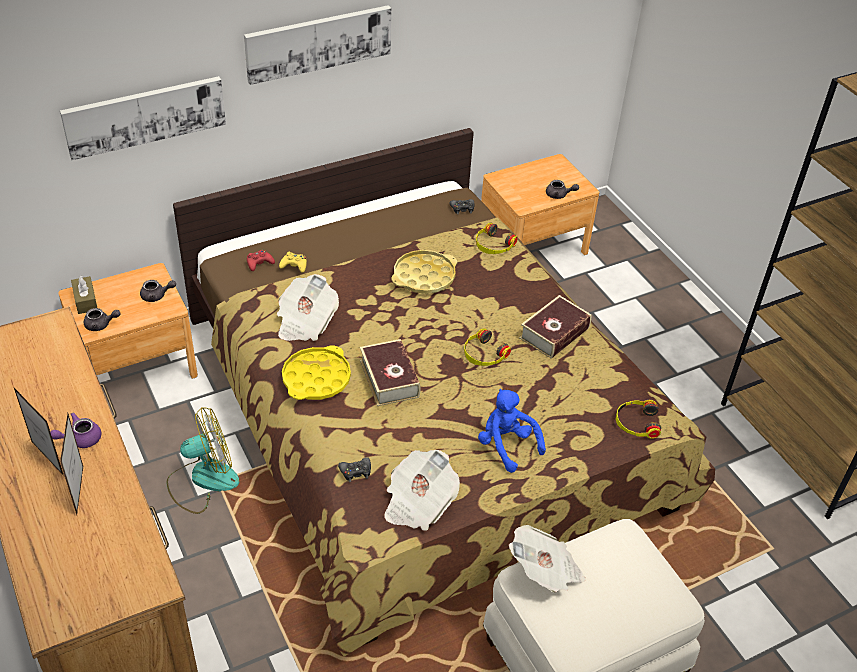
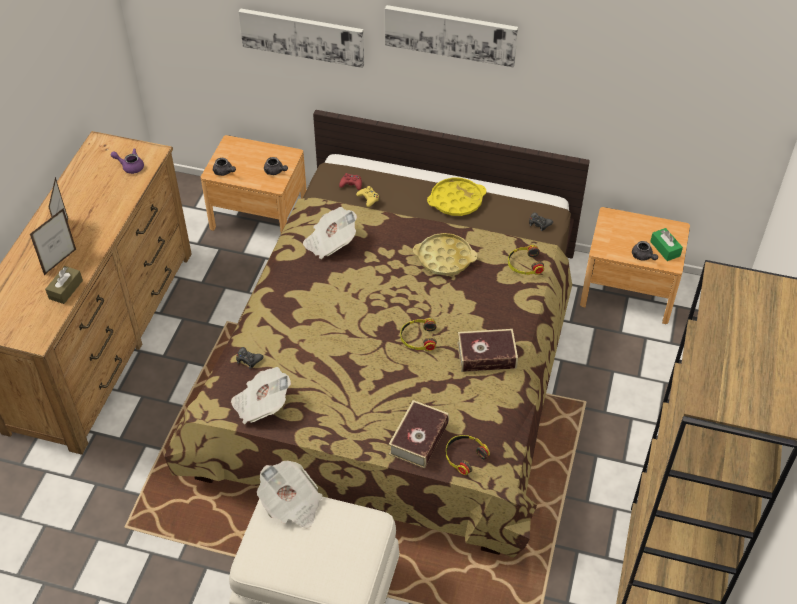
camera: 45 degrees right, 5 degrees up
purple teapot [50,412,102,448] -> purple teapot moved to [111,148,144,174]
brown tissue box [71,275,97,314] -> brown tissue box moved to [45,266,83,304]
fan [166,407,239,514] -> none
yellow tray [282,345,351,400] -> yellow tray moved to [427,177,486,216]
book [360,339,421,406] -> book moved to [389,400,449,469]
blue plush toy [478,389,546,473] -> none
none -> green tissue box [650,228,683,261]

